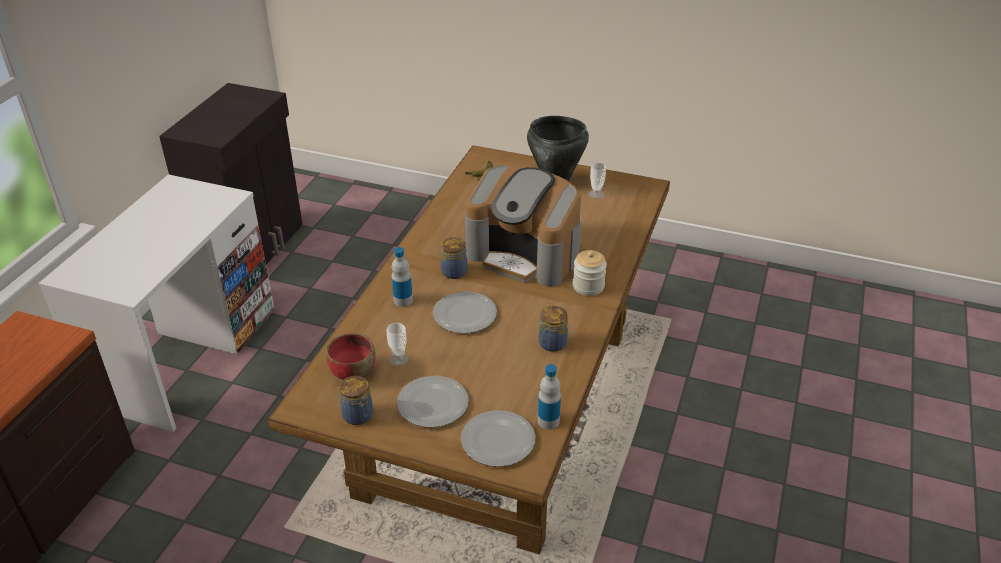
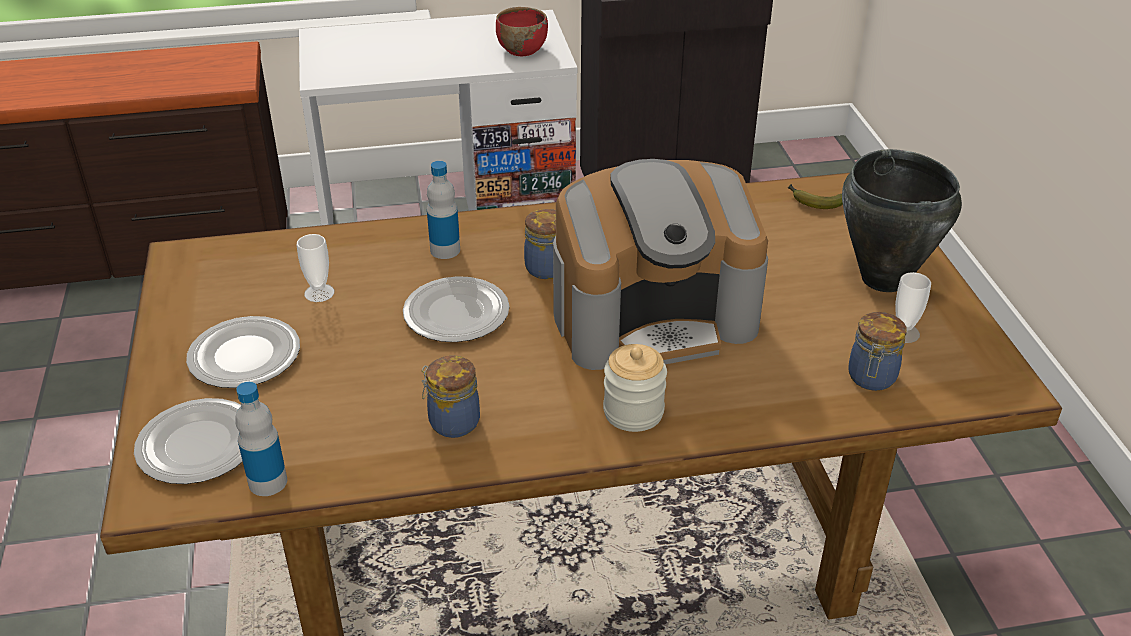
camera: 60 degrees right, 0 degrees up
red bowl [326,333,375,380] -> red bowl moved to [496,7,548,56]
jar [339,376,373,425] -> jar moved to [848,312,907,391]
coffee machine [465,165,581,287] -> coffee machine turned 105 degrees counterclockwise [553,159,768,370]

